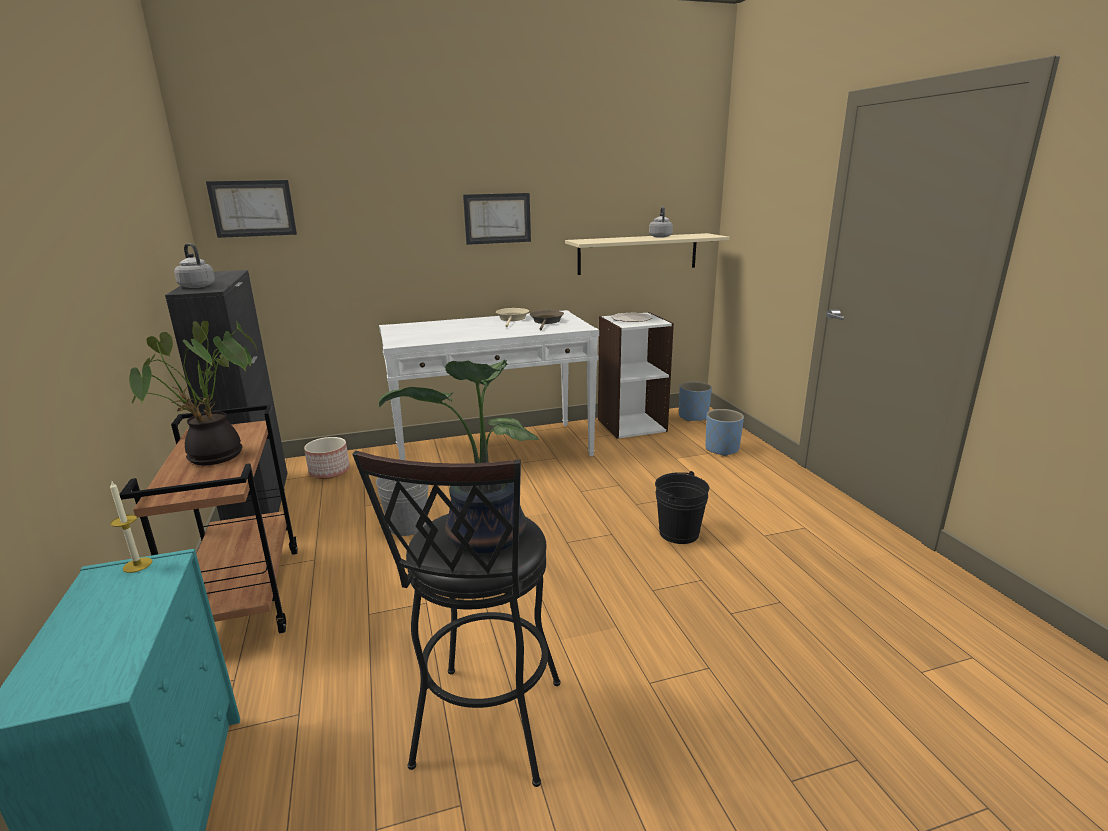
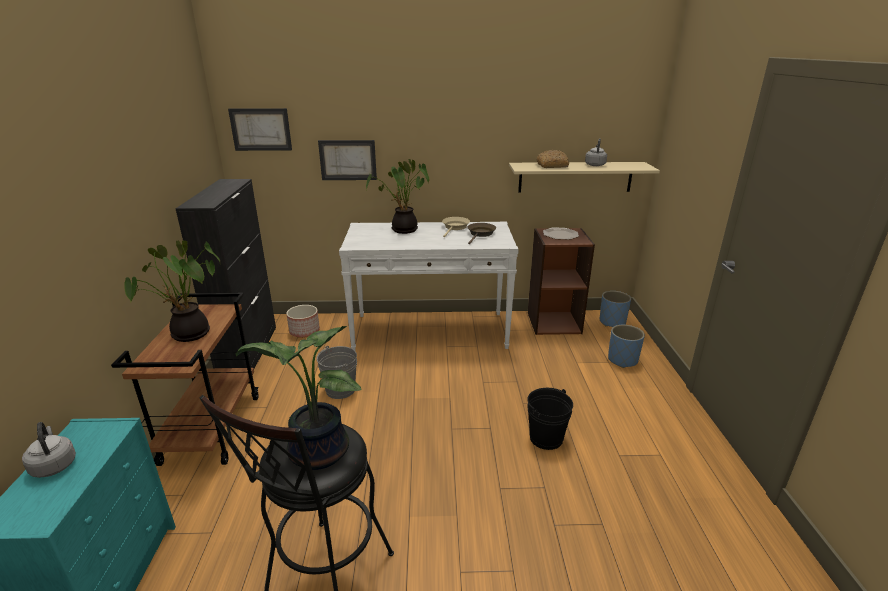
camera: 15 degrees right, 5 degrees up
candle [110,480,153,573] -> none
grey kettle [174,243,215,288] -> grey kettle moved to [22,422,76,478]
picture [463,193,531,245] -> picture moved to [318,140,377,180]
white bookcase [598,312,674,439] -> brown bookcase [528,228,595,335]
none -> potted plant [366,159,429,234]
none -> bread [537,150,569,168]

